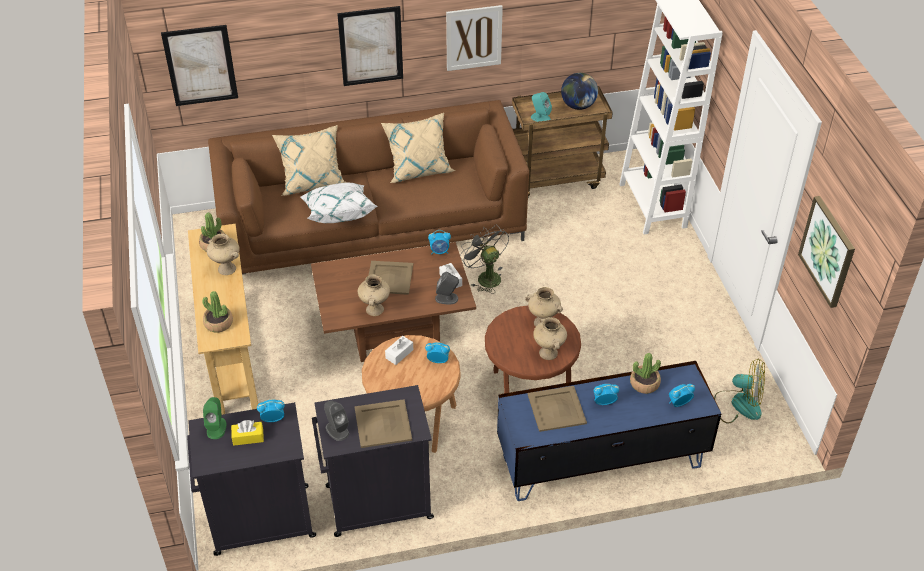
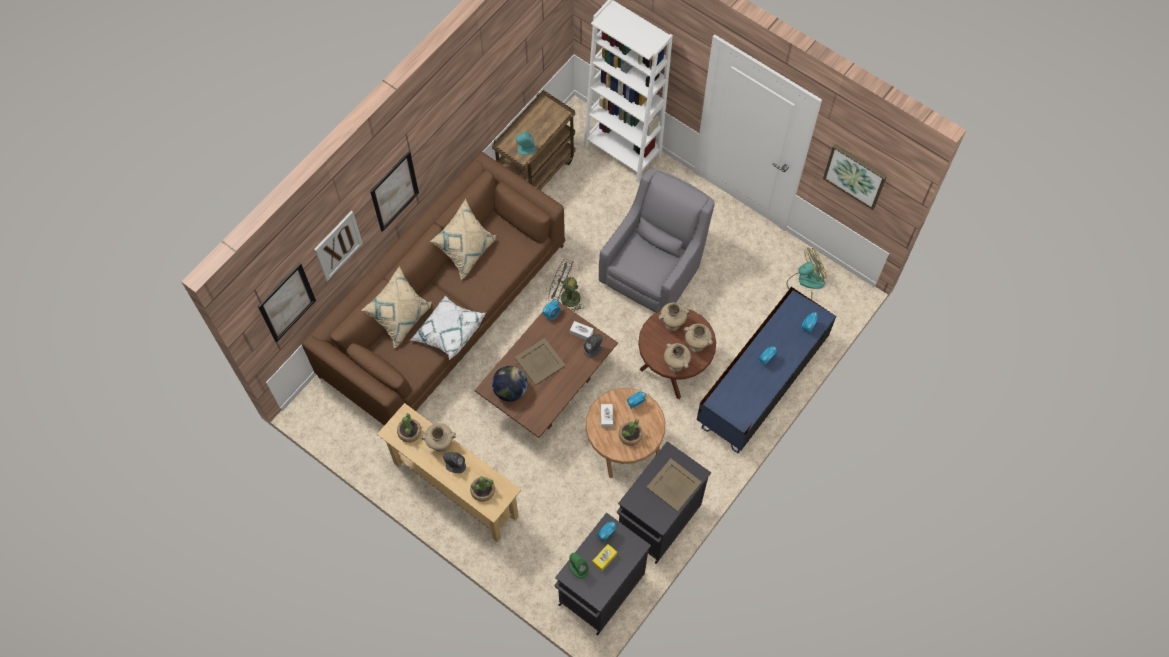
camera: 40 degrees left, 20 degrees up
grey speaker [324,400,349,441] -> grey speaker moved to [443,452,466,473]
beige vase [358,274,390,316] -> beige vase moved to [664,343,691,372]
picture [446,5,503,71] -> picture moved to [314,211,363,281]
beige tray [528,386,587,432] -> none
globe [561,73,598,110] -> globe moved to [492,366,528,401]
potted plant [630,353,661,394] -> potted plant moved to [619,419,643,446]
none -> grey armchair [599,168,714,313]

